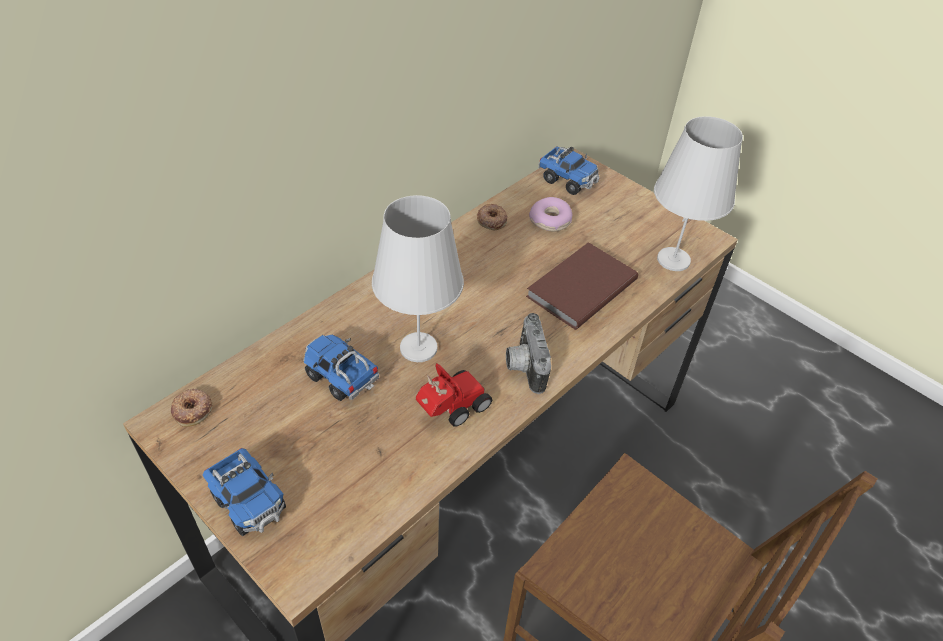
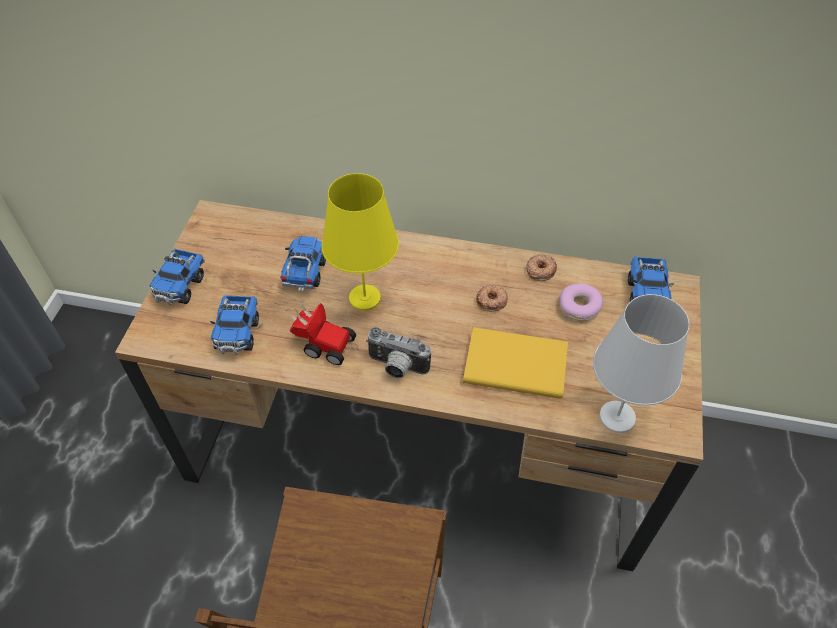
camera: 60 degrees right, 5 degrees up
donut [171,389,212,427] -> donut moved to [476,285,508,312]
white table lamp [372,195,464,362] -> yellow table lamp [321,173,399,311]
camera [506,313,551,394] -> camera turned 120 degrees counterclockwise [366,327,431,379]
brown book [526,242,638,330] -> yellow book [463,327,568,399]
none -> toy truck [210,295,259,355]

